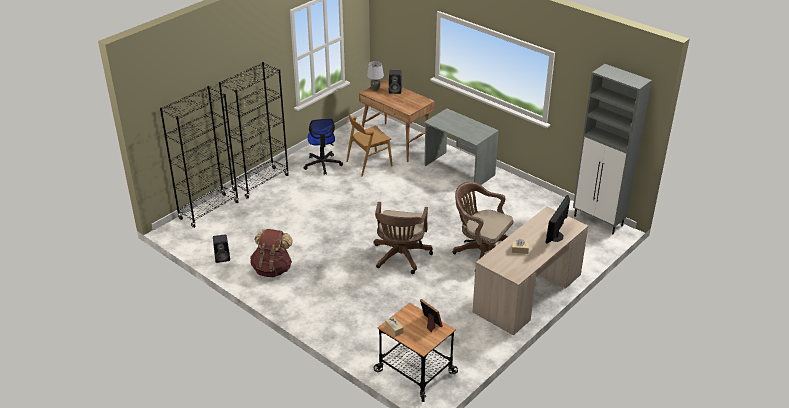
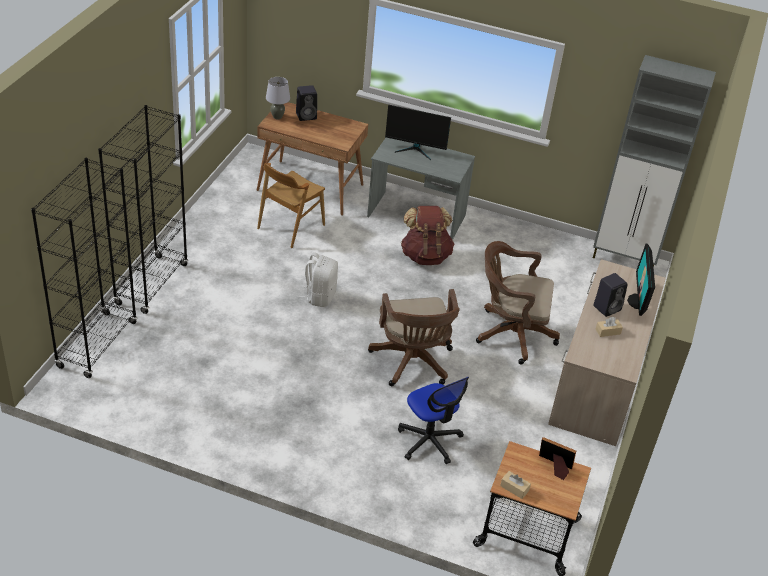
camera: 25 degrees left, 5 degrees up
black speaker [213,234,230,263] -> black speaker moved to [593,273,628,317]
brown backpack [250,229,293,277] -> brown backpack moved to [401,206,454,265]
office chair [304,118,343,175] -> office chair moved to [398,377,469,464]
none -> white backpack [299,252,338,307]
none -> monitor [385,105,451,160]

